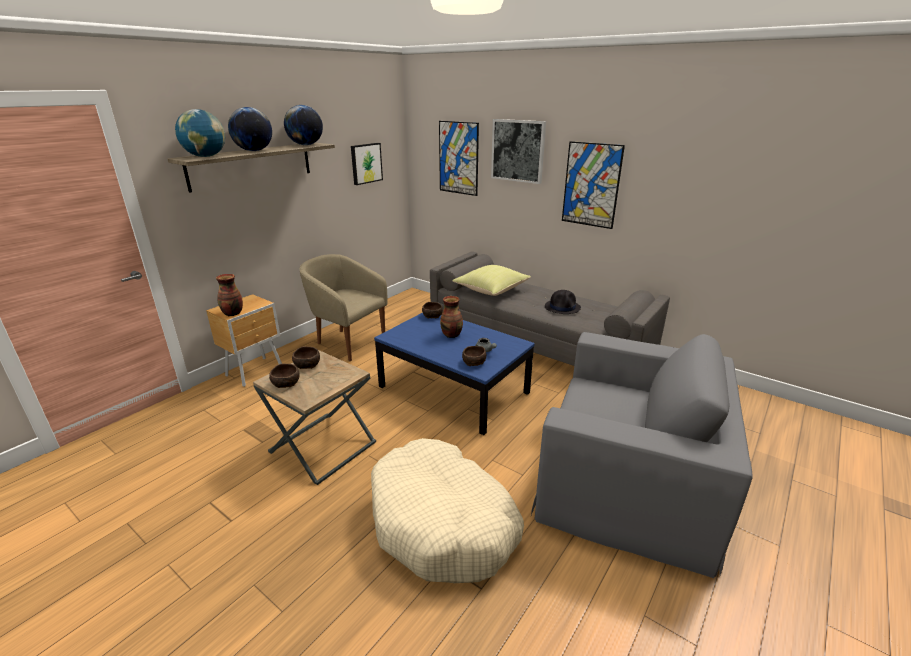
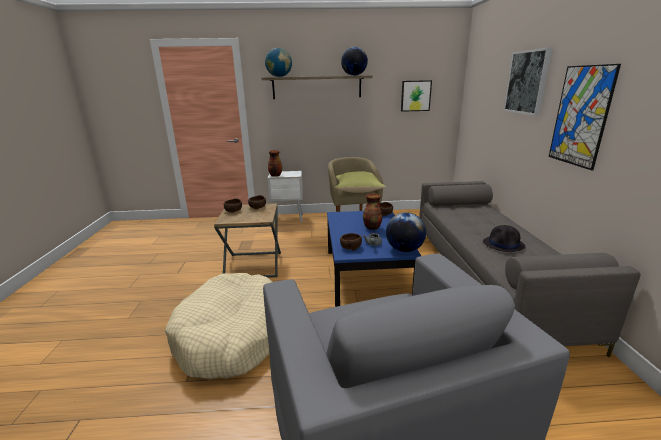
camera: 50 degrees right, 5 degrees down
brown nightstand [206,294,282,387] -> white nightstand [268,171,303,223]
globe [228,107,272,151] -> globe moved to [386,212,426,252]
picture [439,121,479,196] -> none
yellow pillow [452,265,531,296] -> yellow pillow moved to [335,171,386,193]

